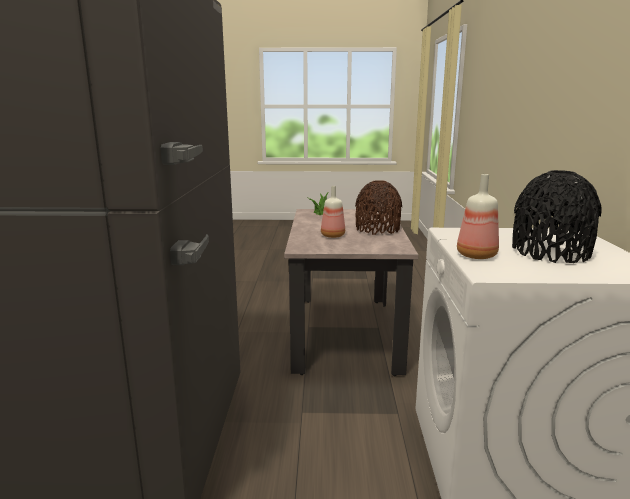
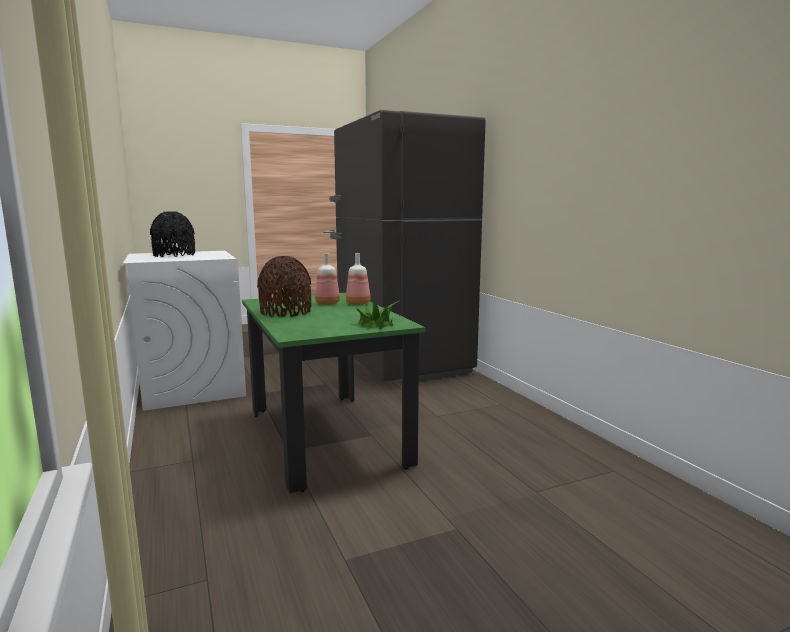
camera: 155 degrees right, 5 degrees down
beige dining table [284,209,419,376] -> green dining table [242,293,425,493]
bottle [457,174,499,259] -> bottle moved to [346,253,371,305]

